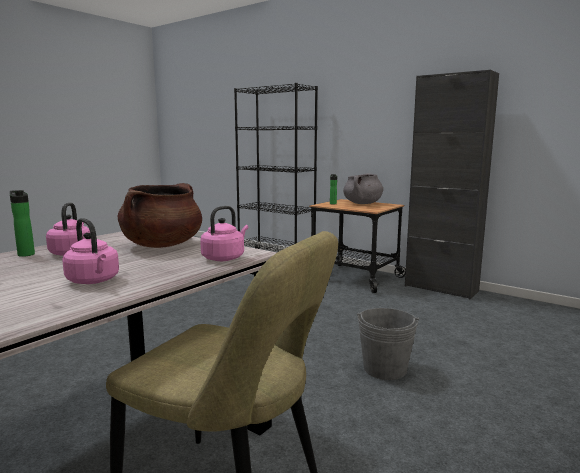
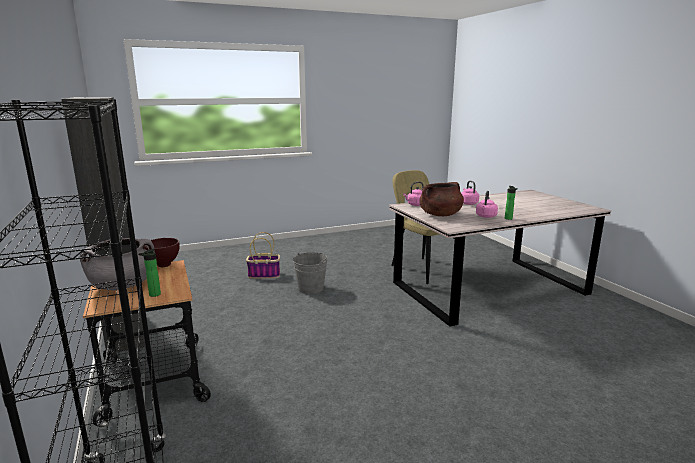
camera: 150 degrees left, 5 degrees up
none -> brown bowl [144,238,180,267]
none -> basket [246,232,280,279]

